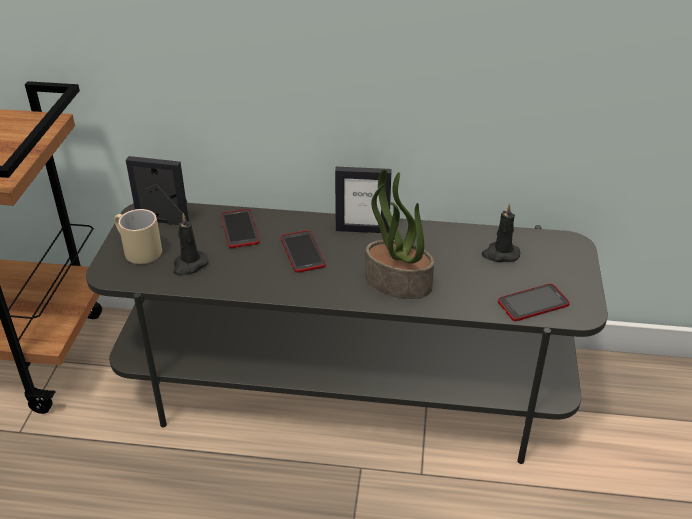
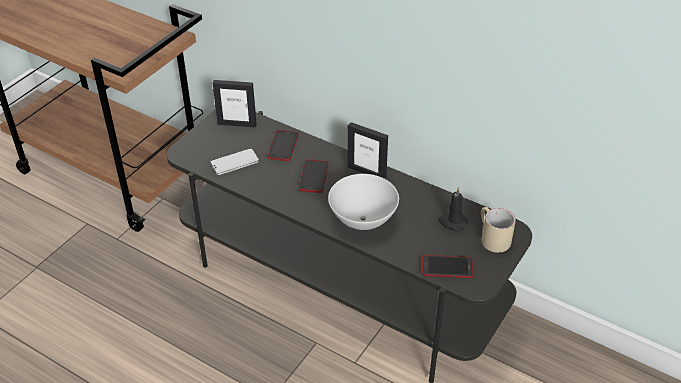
camera: 25 degrees right, 5 degrees up
beige mug [114,209,162,264] -> beige mug moved to [481,207,516,253]
picture frame [126,156,189,225] -> picture frame turned 150 degrees clockwise [213,80,257,127]
black candle [173,213,209,276] -> phone [210,148,259,175]
potted plant [365,169,434,299] -> white bowl [328,174,399,230]

